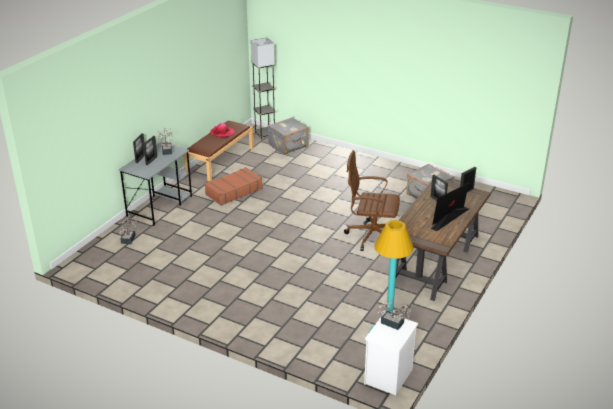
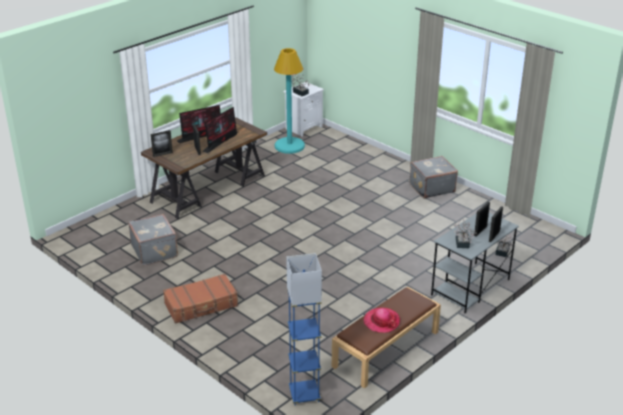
camera: 165 degrees left, 0 degrees up
brown suitcase [204,167,263,206] -> brown suitcase moved to [163,274,238,324]
grey floor lamp [251,37,276,139] -> blue floor lamp [286,253,322,405]
grey suitcase [267,117,309,155] -> grey suitcase moved to [410,156,458,199]
brown office chair [344,150,400,251] -> none
none -> monitor [203,107,238,153]

